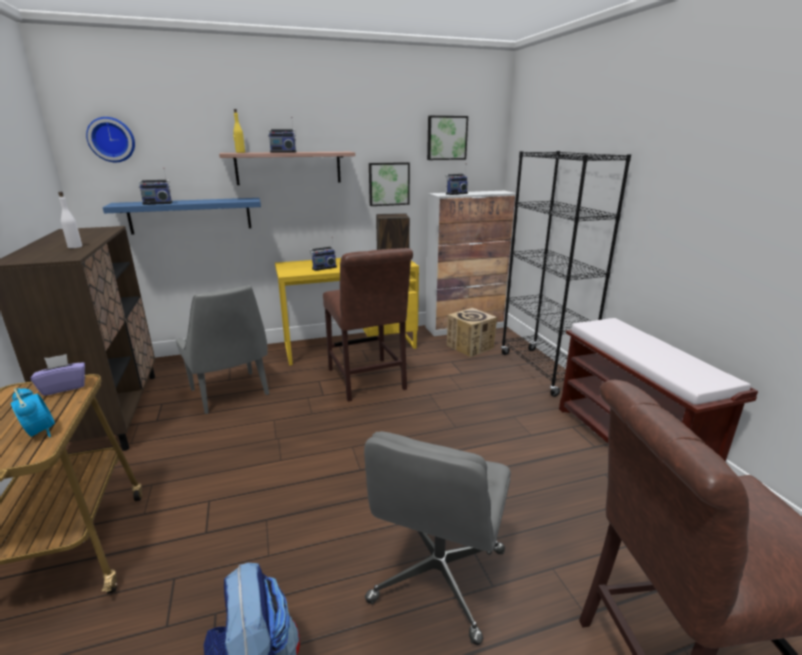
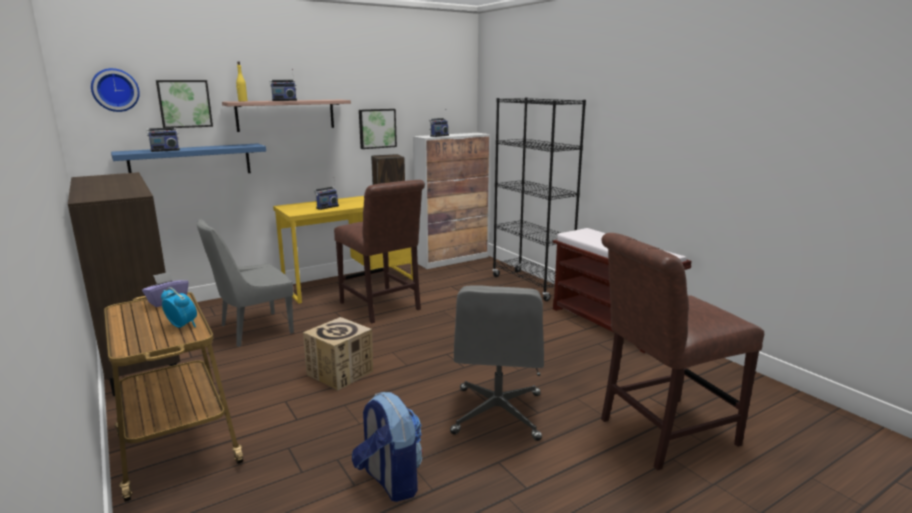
camera: 15 degrees left, 5 degrees down
white bottle [58,192,82,248] -> none
grey chair [176,285,269,414] -> grey chair turned 105 degrees clockwise [197,219,294,347]
picture [427,116,468,160] -> picture moved to [156,80,213,128]
cardboard box [447,308,497,357] -> cardboard box moved to [303,317,373,391]

